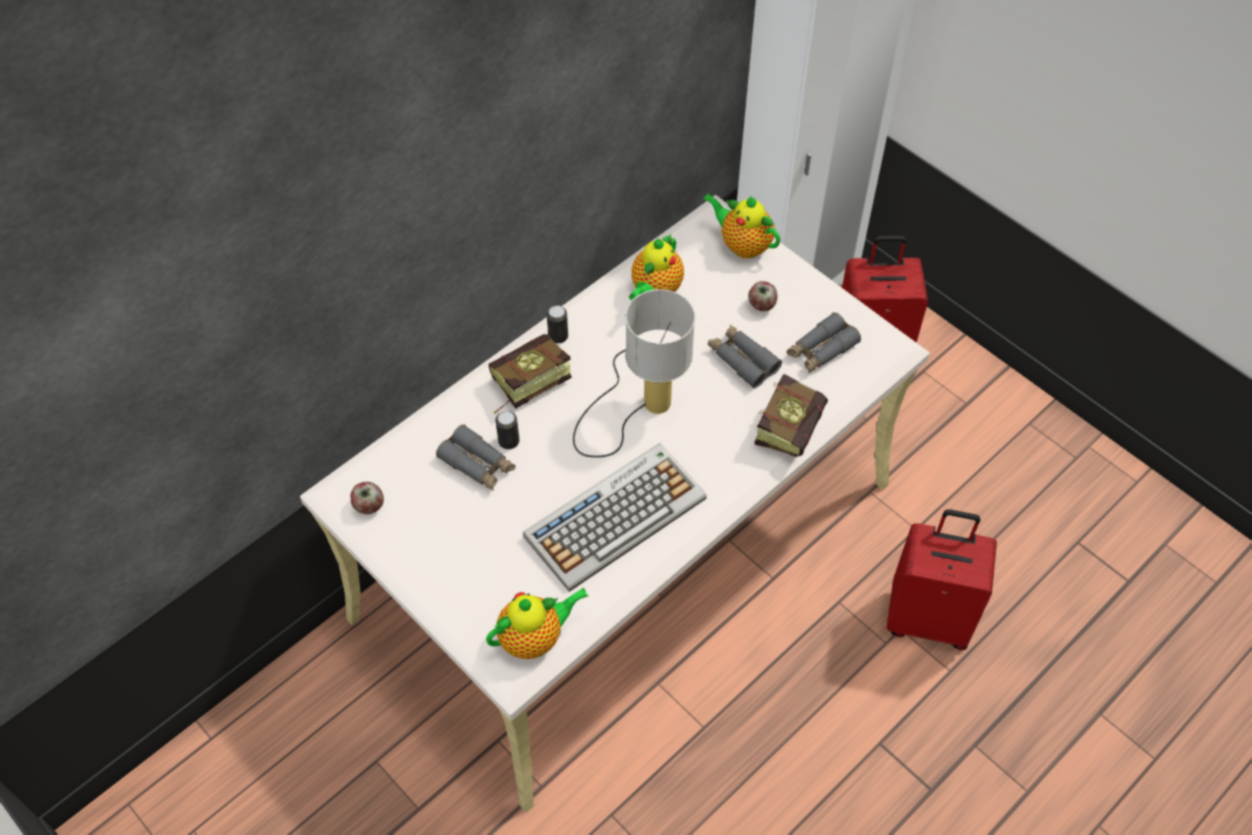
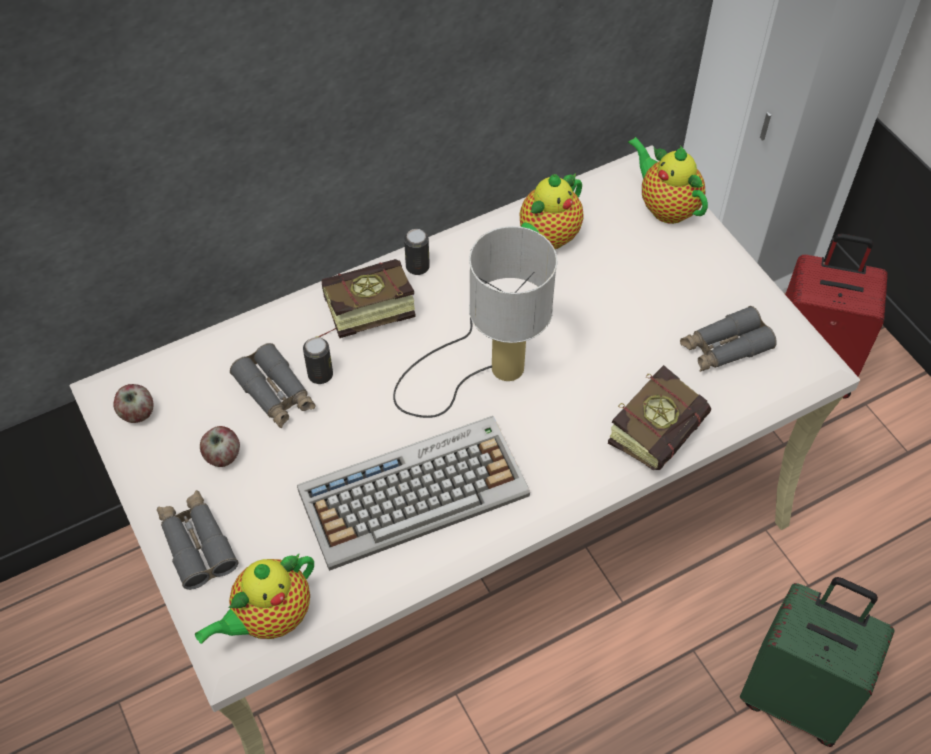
camera: 15 degrees right, 0 degrees up
teapot [486,588,588,659] -> teapot turned 150 degrees clockwise [195,553,314,644]
grey binoculars [708,324,782,388] -> grey binoculars moved to [157,490,239,590]
apple [748,281,778,311] -> apple moved to [200,426,240,467]
red suitcase [886,509,997,650] -> green suitcase [740,577,895,747]

